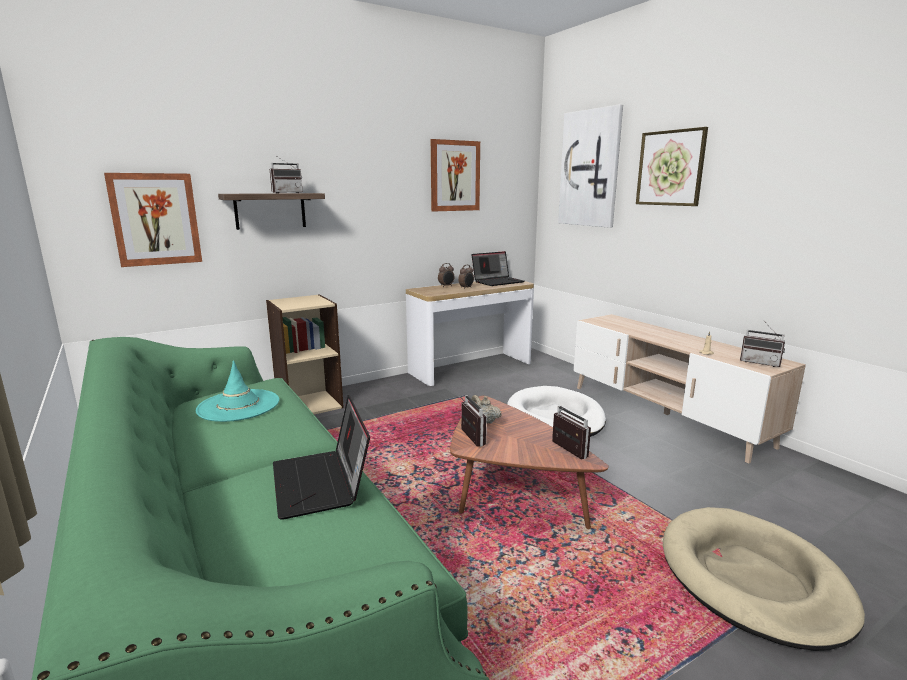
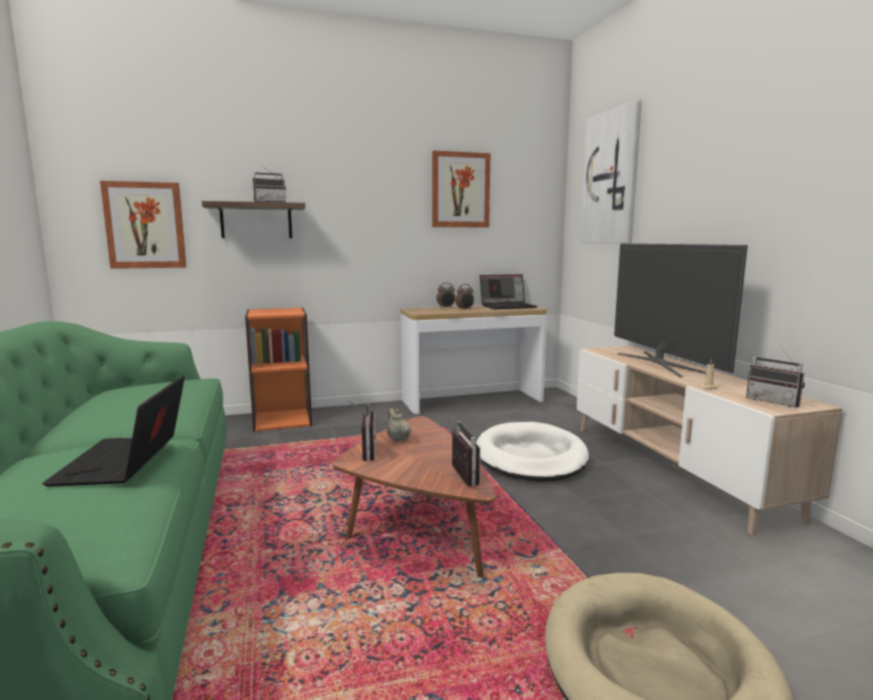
camera: 15 degrees right, 5 degrees down
turquoise hat [196,360,279,422] -> none
beige bookcase [266,294,344,415] -> orange bookcase [245,307,312,432]
picture [636,127,708,206] -> none
none -> television [614,243,748,377]

